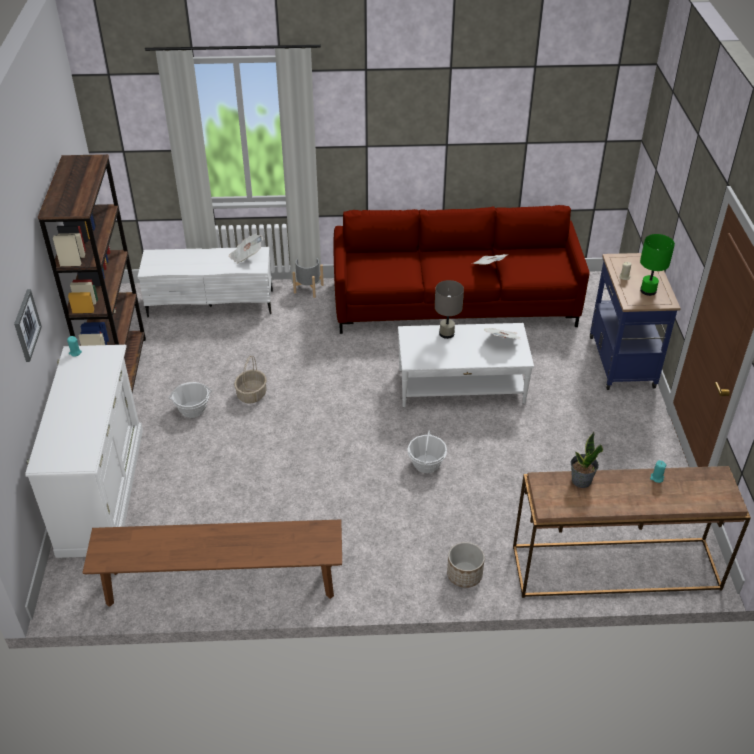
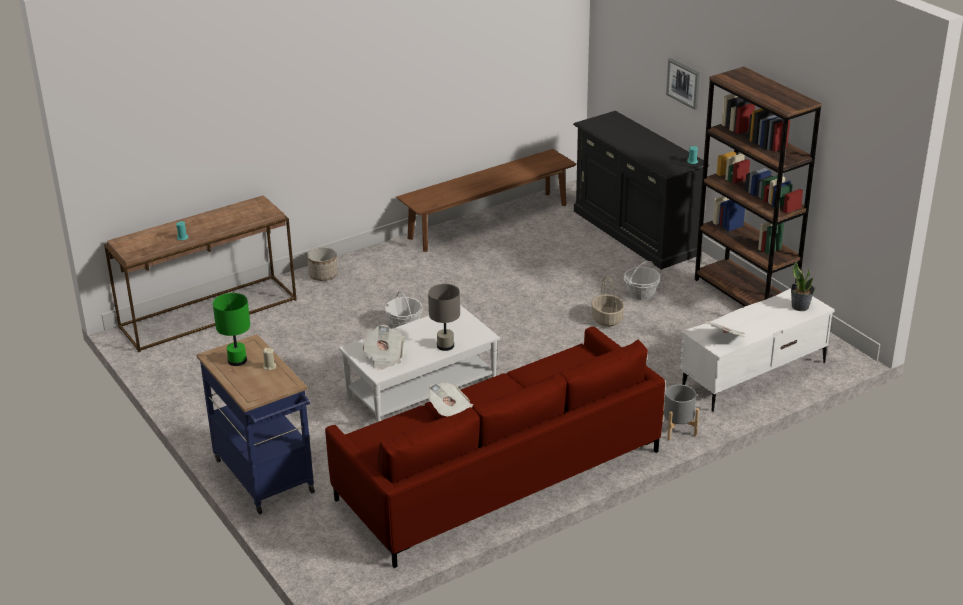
camera: 150 degrees right, 10 degrees down
white cabinet [25,345,143,558] -> black cabinet [573,111,709,270]
potted plant [571,432,603,488] -> potted plant moved to [791,261,815,311]

